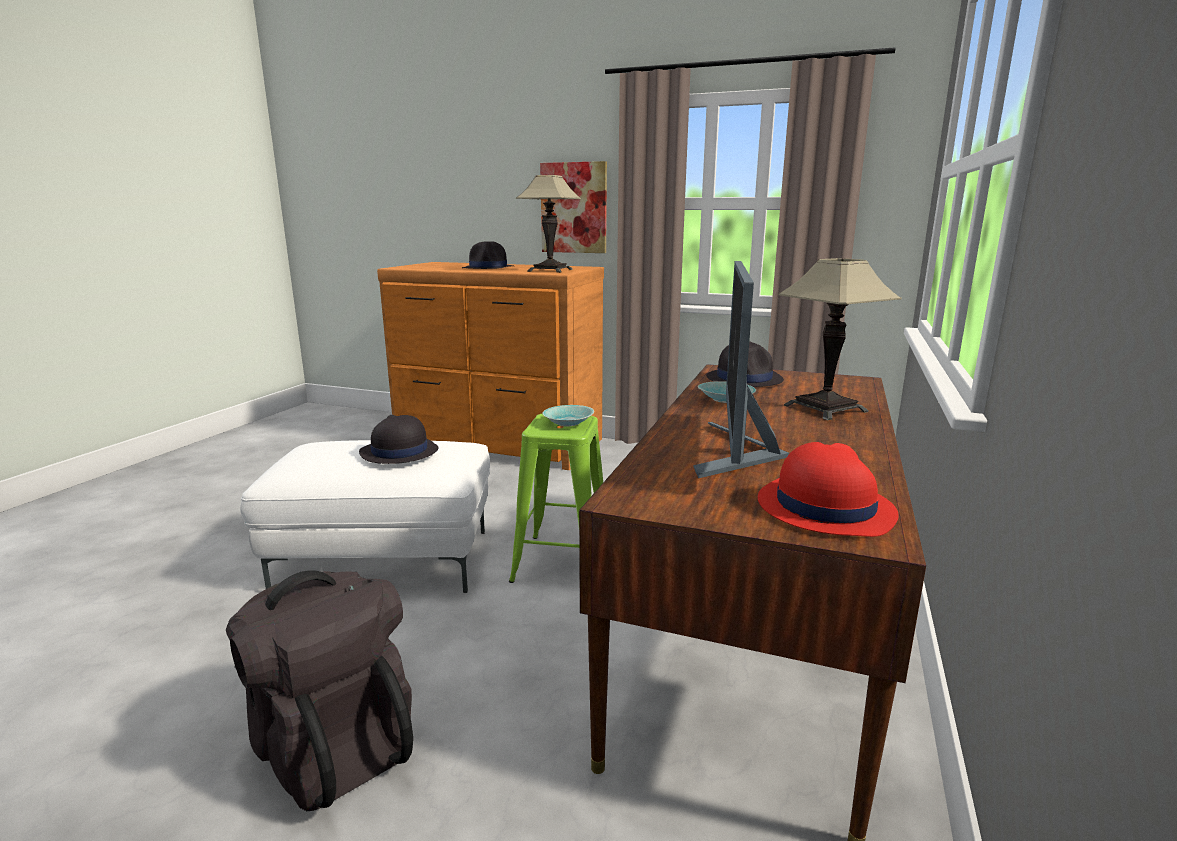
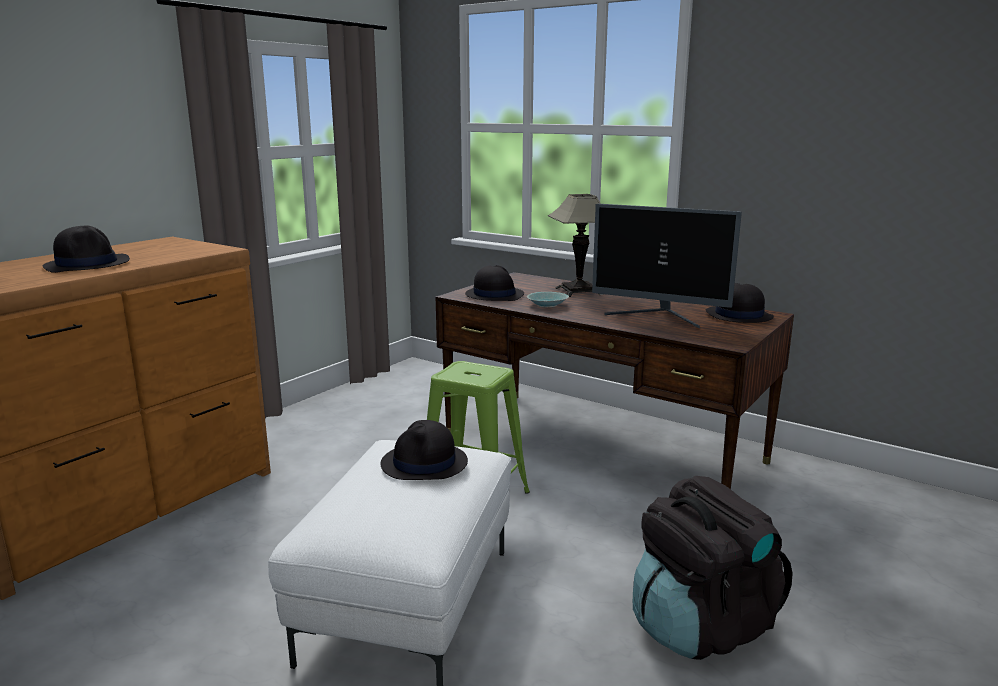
camera: 75 degrees left, 0 degrees up
table lamp [516,175,581,273] -> none
picture [540,161,607,253] -> none
turquoise bowl [543,405,594,427] -> none
red hat [758,442,899,537] -> black hat [705,283,774,323]

